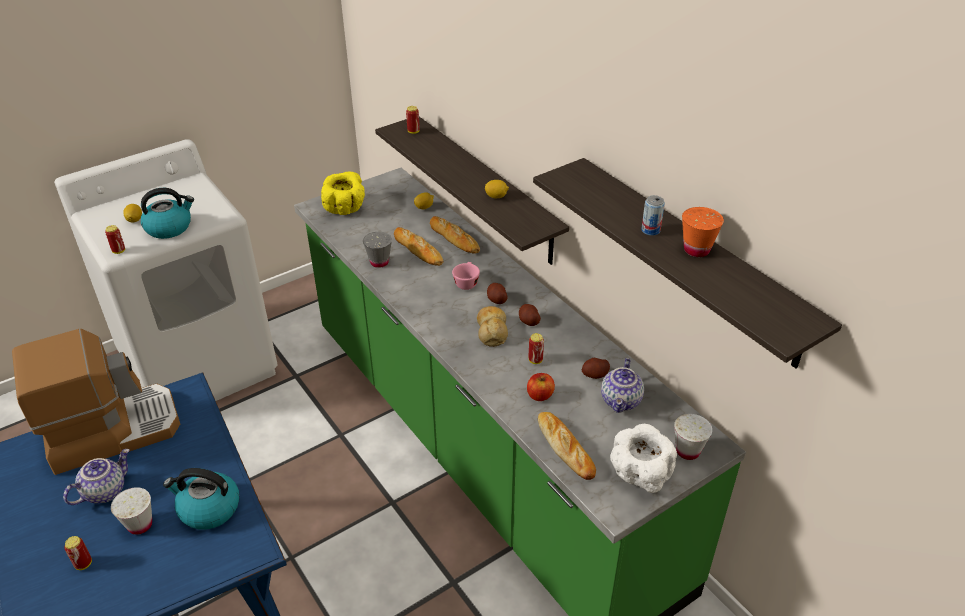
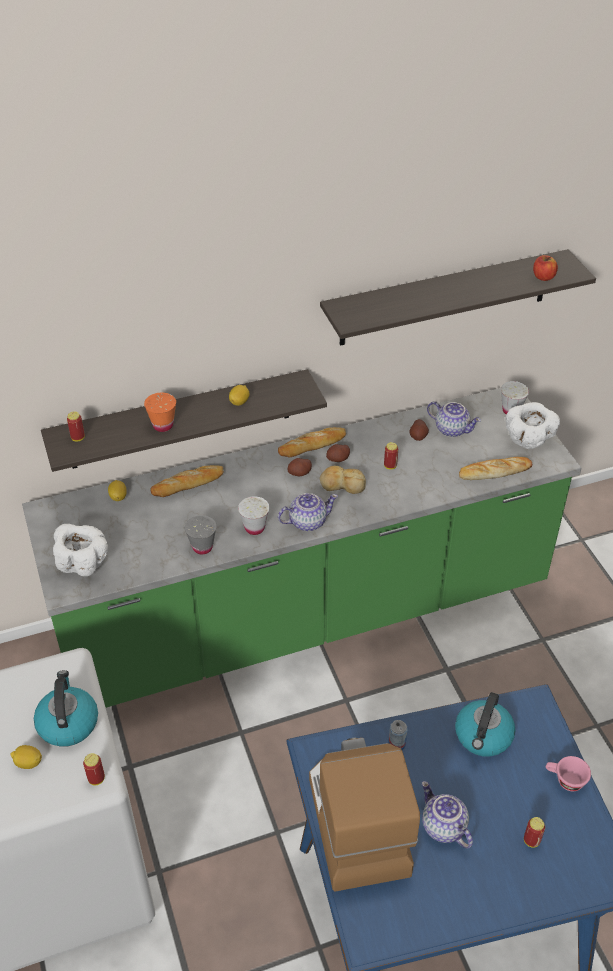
camera: 75 degrees left, 5 degrees up
white cup [111,487,152,535] -> white cup moved to [238,496,269,535]
yellow bowl [321,172,365,215] -> white bowl [53,524,108,576]
bread [394,227,443,266] -> bread moved to [278,427,346,458]
pink cup [452,262,480,290] -> pink cup moved to [546,756,591,791]
apple [527,373,555,401] -> apple moved to [533,255,558,281]
can [641,195,665,236] -> can moved to [388,720,408,750]
orange cup [682,207,724,257] -> orange cup moved to [144,393,176,432]
none -> teapot [278,493,338,531]

